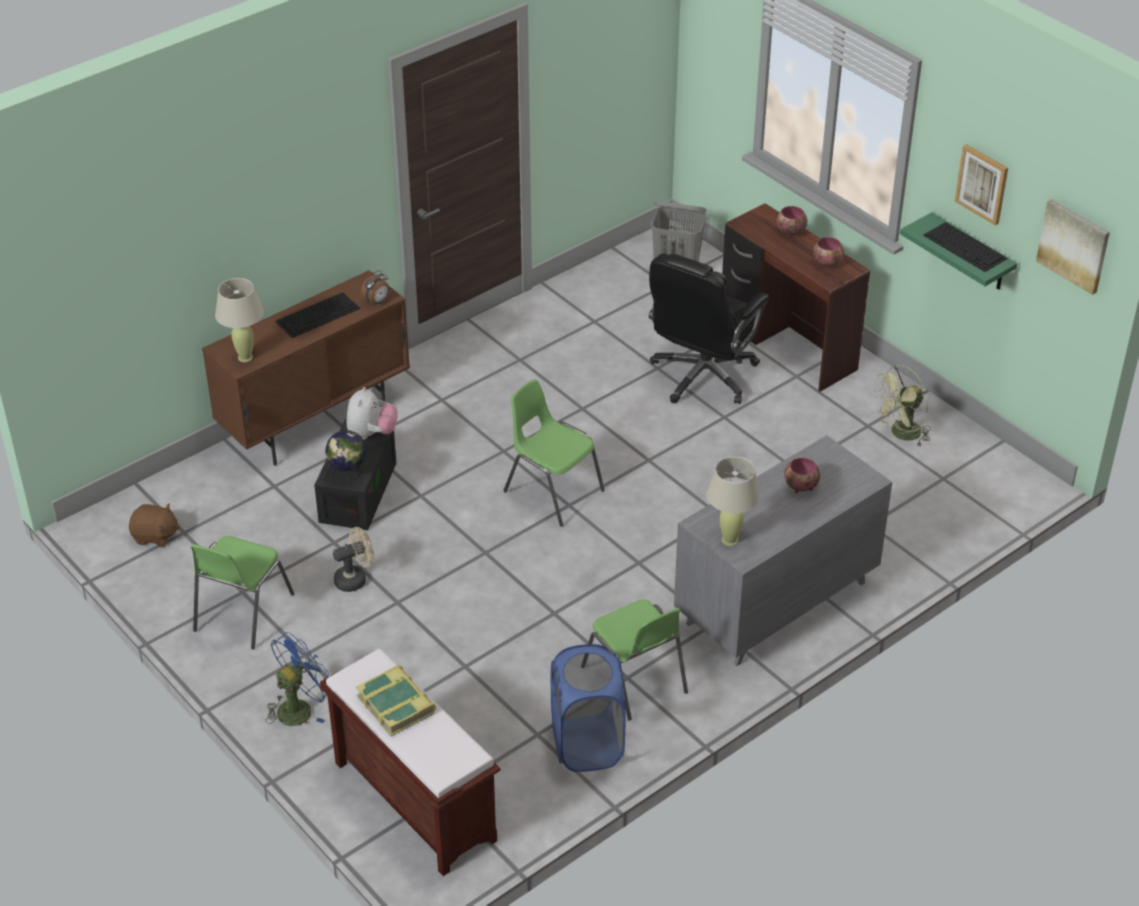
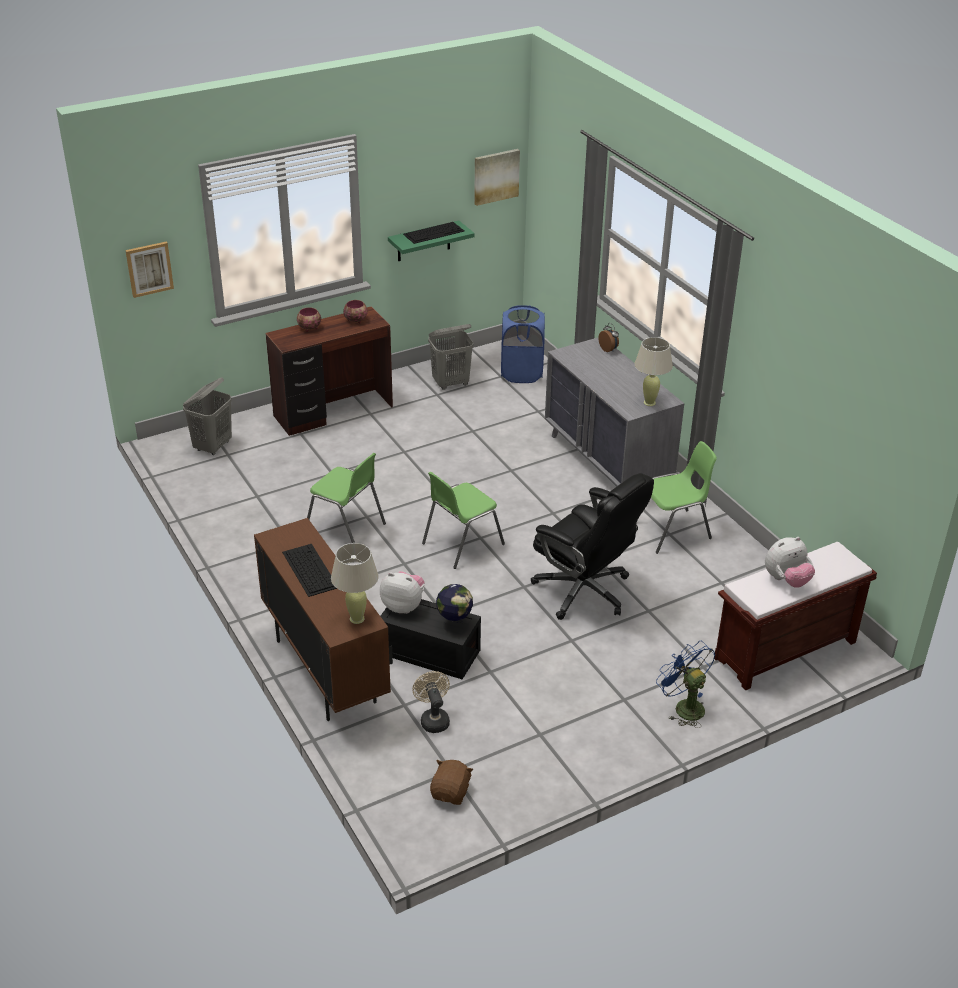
camera: 80 degrees left, 5 degrees down
green chair [191,536,294,649] -> green chair moved to [307,453,386,543]
beige fan [333,527,374,592] -> beige fan moved to [412,671,450,733]
book [356,665,436,736] -> plush toy [765,537,815,588]
alarm clock [361,270,390,306] -> alarm clock moved to [598,323,619,352]
blue laundry basket [551,644,626,772] -> blue laundry basket moved to [501,305,545,383]
black office chair [649,253,769,404] -> black office chair moved to [531,473,654,620]
bowl [784,457,820,493] -> none
green fan [873,365,931,446] -> grey laundry basket [428,324,474,390]
picture [955,144,1008,225] -> picture moved to [125,242,174,298]

